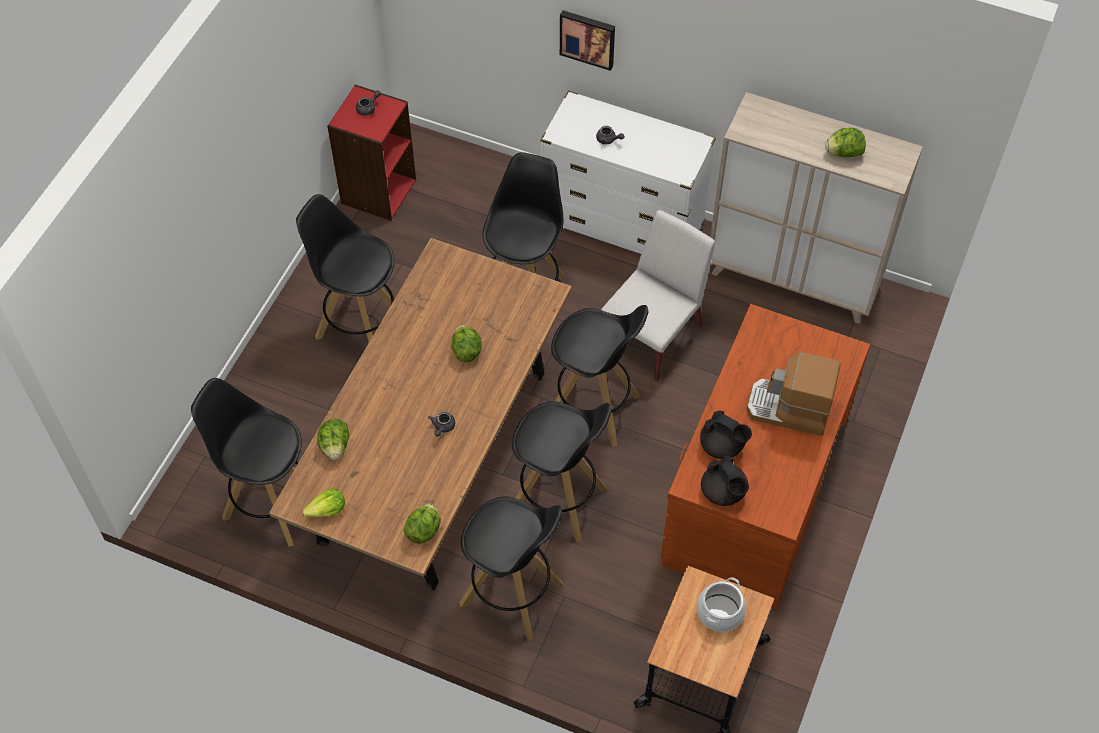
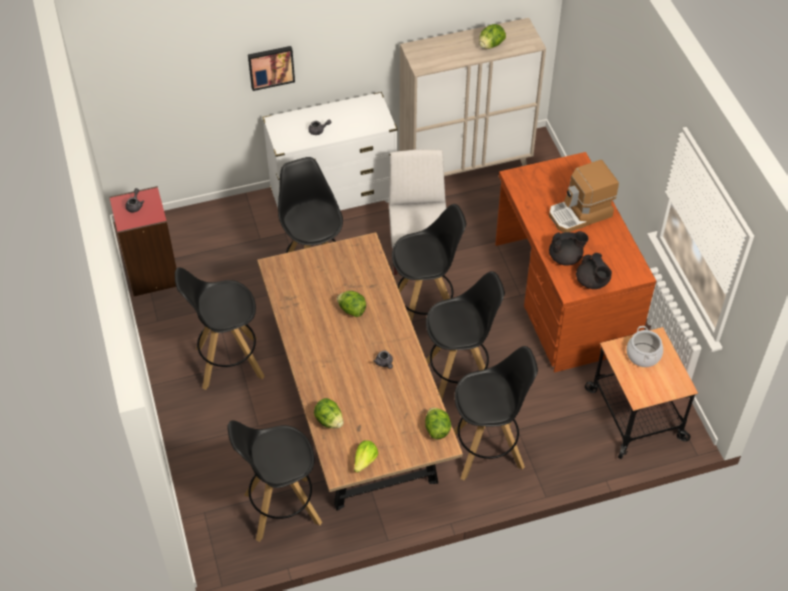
camera: 40 degrees left, 5 degrees down
black teapot [701,456,749,506] -> black teapot turned 45 degrees clockwise [576,253,612,289]

